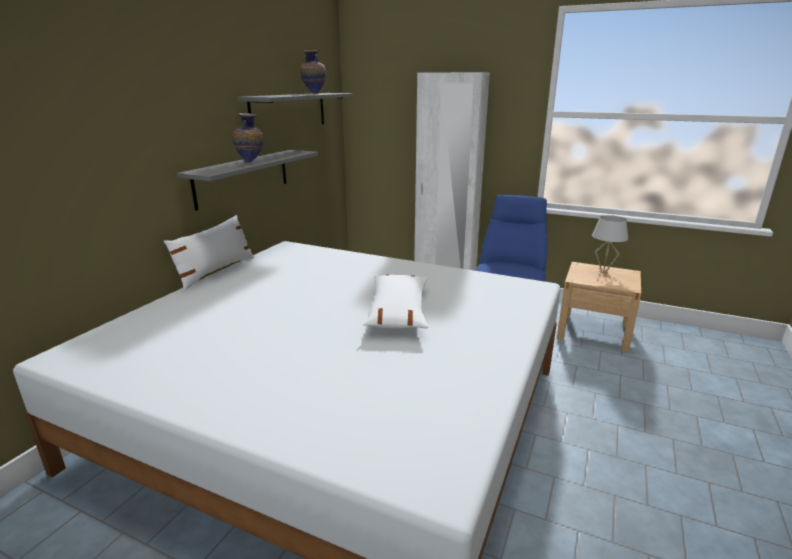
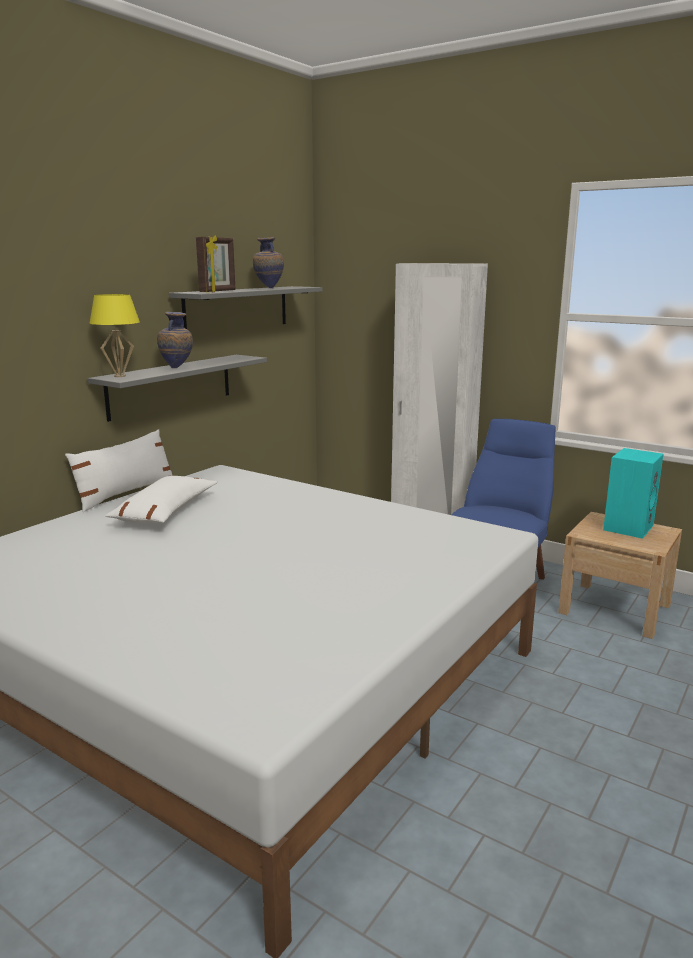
camera: 10 degrees right, 5 degrees down
white pillow [363,274,428,329] -> white pillow moved to [105,476,218,523]
white table lamp [592,215,628,274] -> turquoise speaker [603,448,664,539]
none -> yellow table lamp [90,294,140,377]
none -> picture frame [196,235,236,293]

